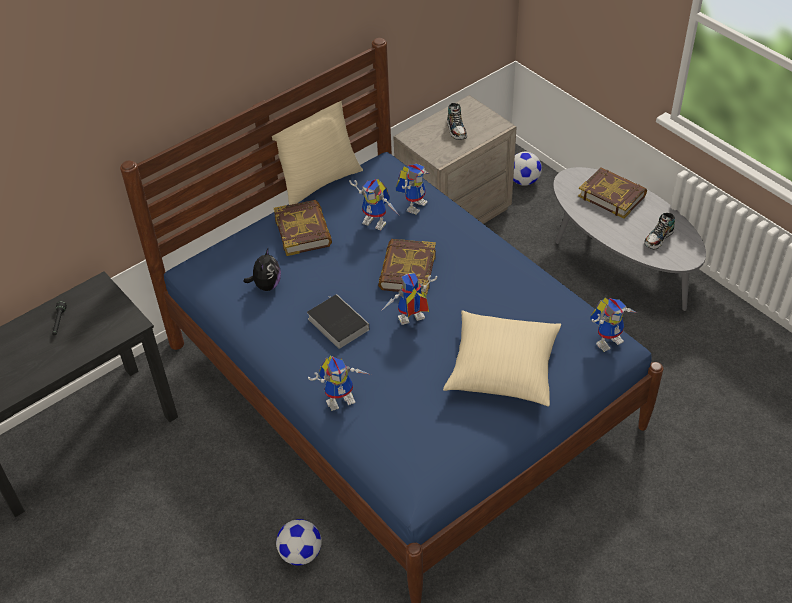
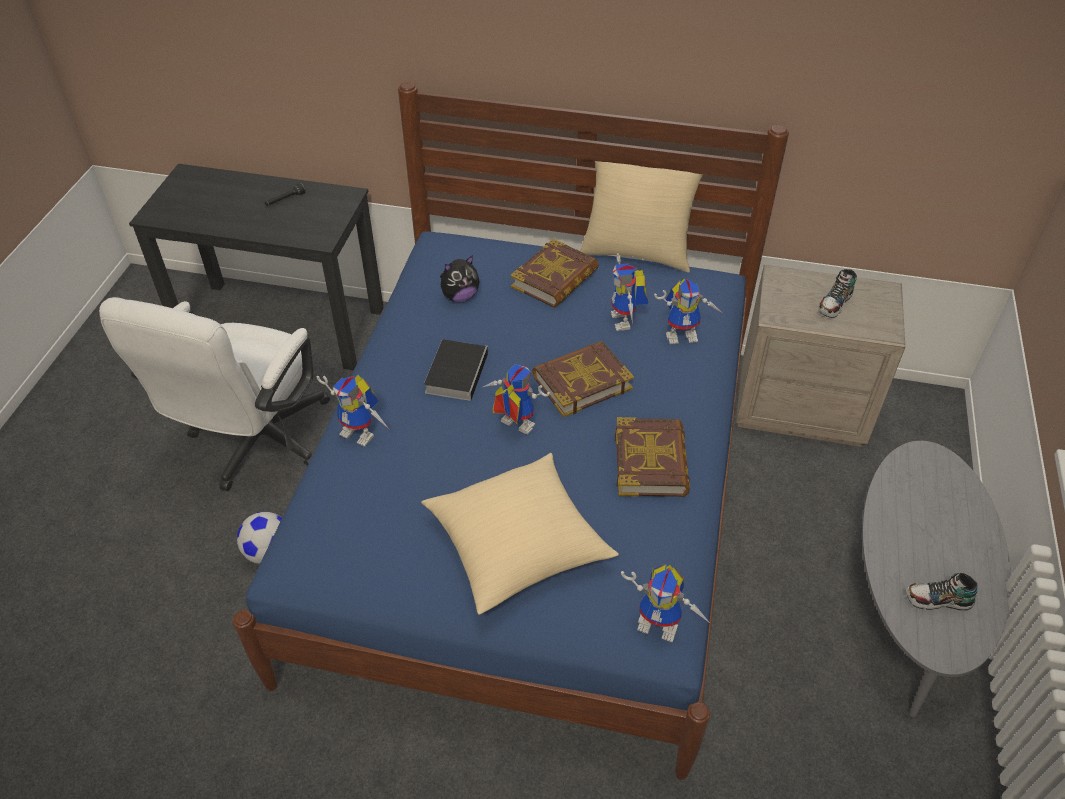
camera: 50 degrees right, 0 degrees up
football [513,152,542,186] -> none
book [578,168,647,218] -> book moved to [615,417,690,497]
none -> white office chair [99,297,330,491]

